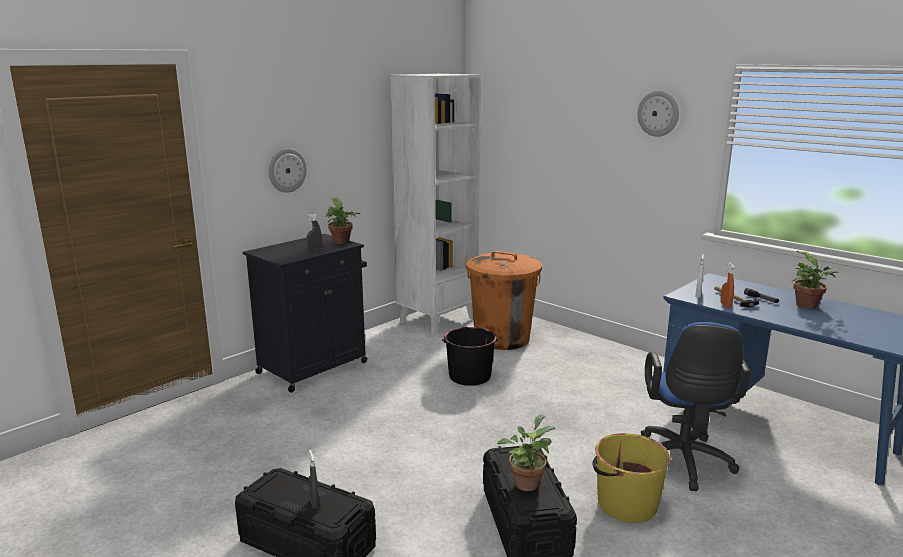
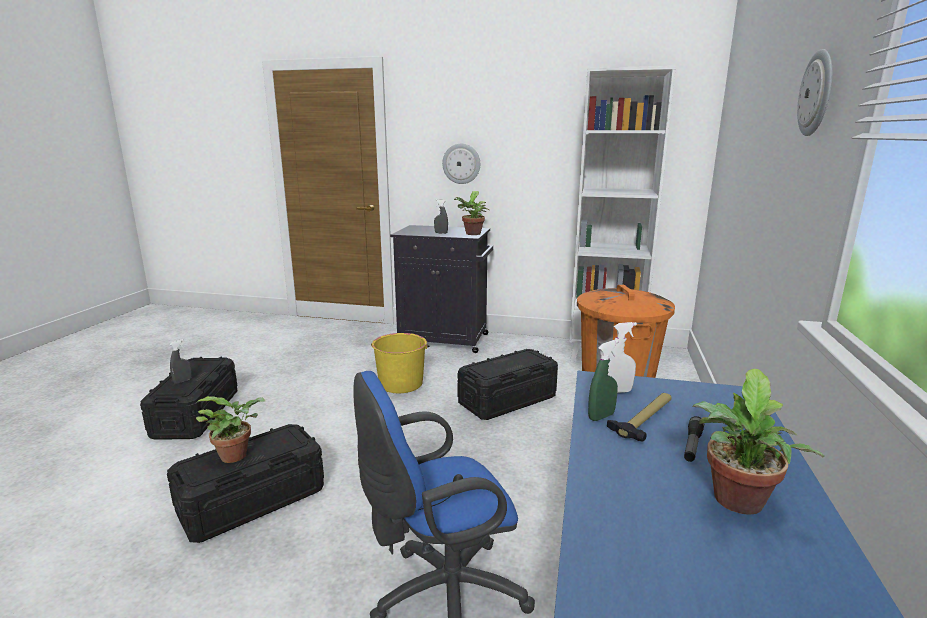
camera: 60 degrees right, 0 degrees up
black bucket [442,327,498,386] -> black storage box [457,349,558,420]
yellow bucket [592,433,671,523] -> yellow bucket moved to [371,333,429,393]
orange spray bottle [720,262,735,308] -> green spray bottle [588,340,618,421]

